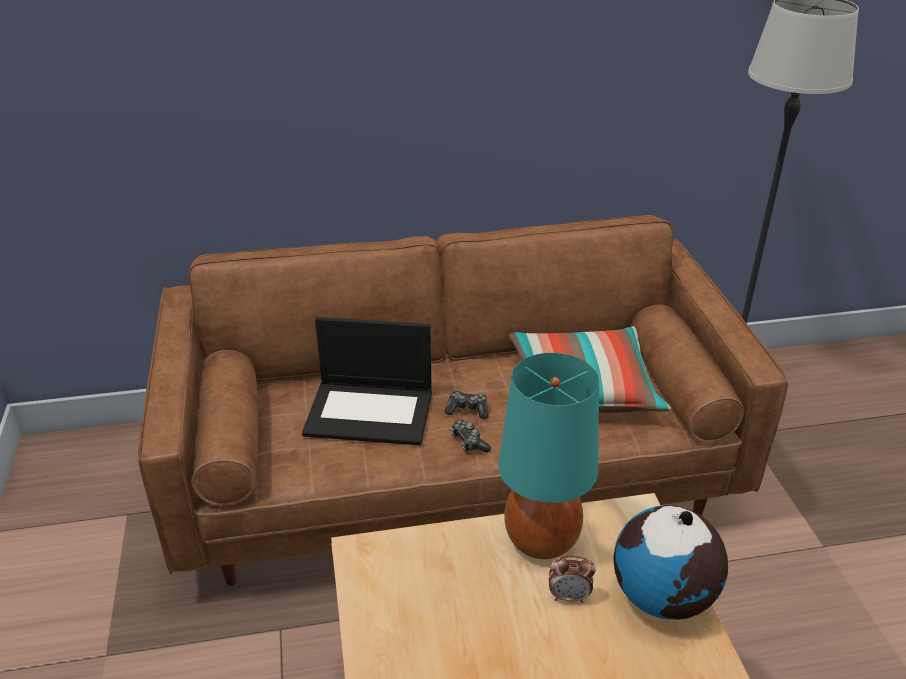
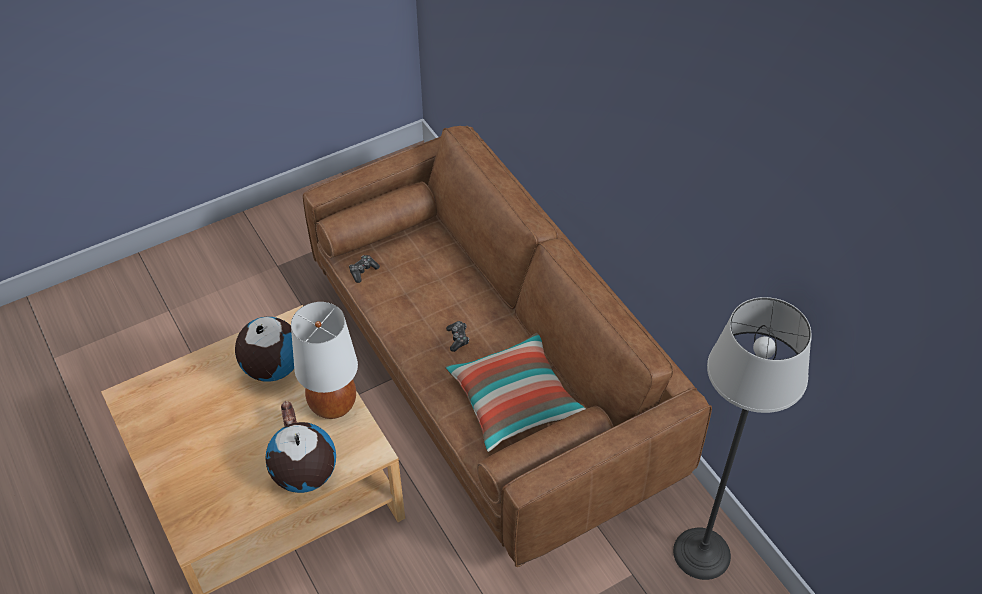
camera: 70 degrees right, 15 degrees up
laptop [302,317,432,445] -> none
game controller [451,420,491,453] -> game controller moved to [349,255,380,283]
turquoise table lamp [498,353,599,559] -> white table lamp [291,302,358,419]
none -> globe [235,317,294,382]

